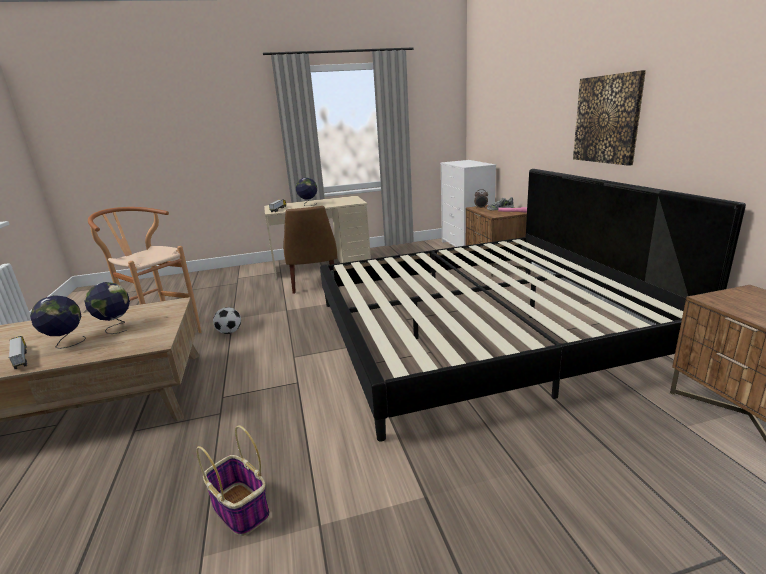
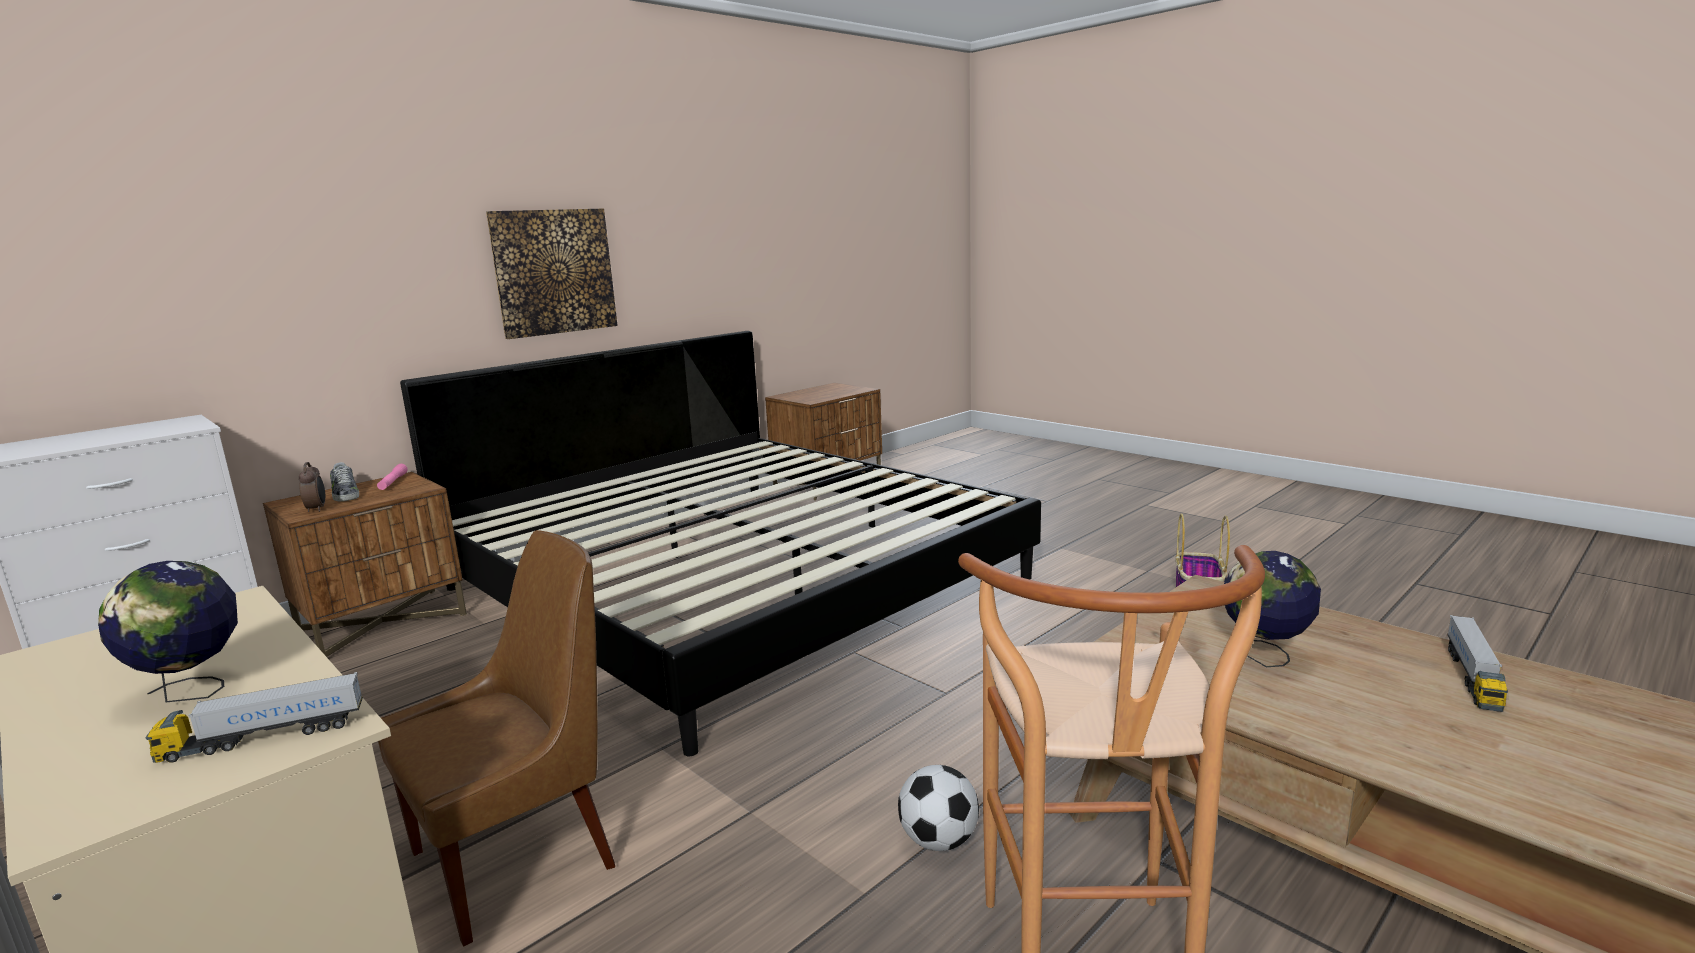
camera: 120 degrees left, 5 degrees down
globe [30,295,86,349] -> none

